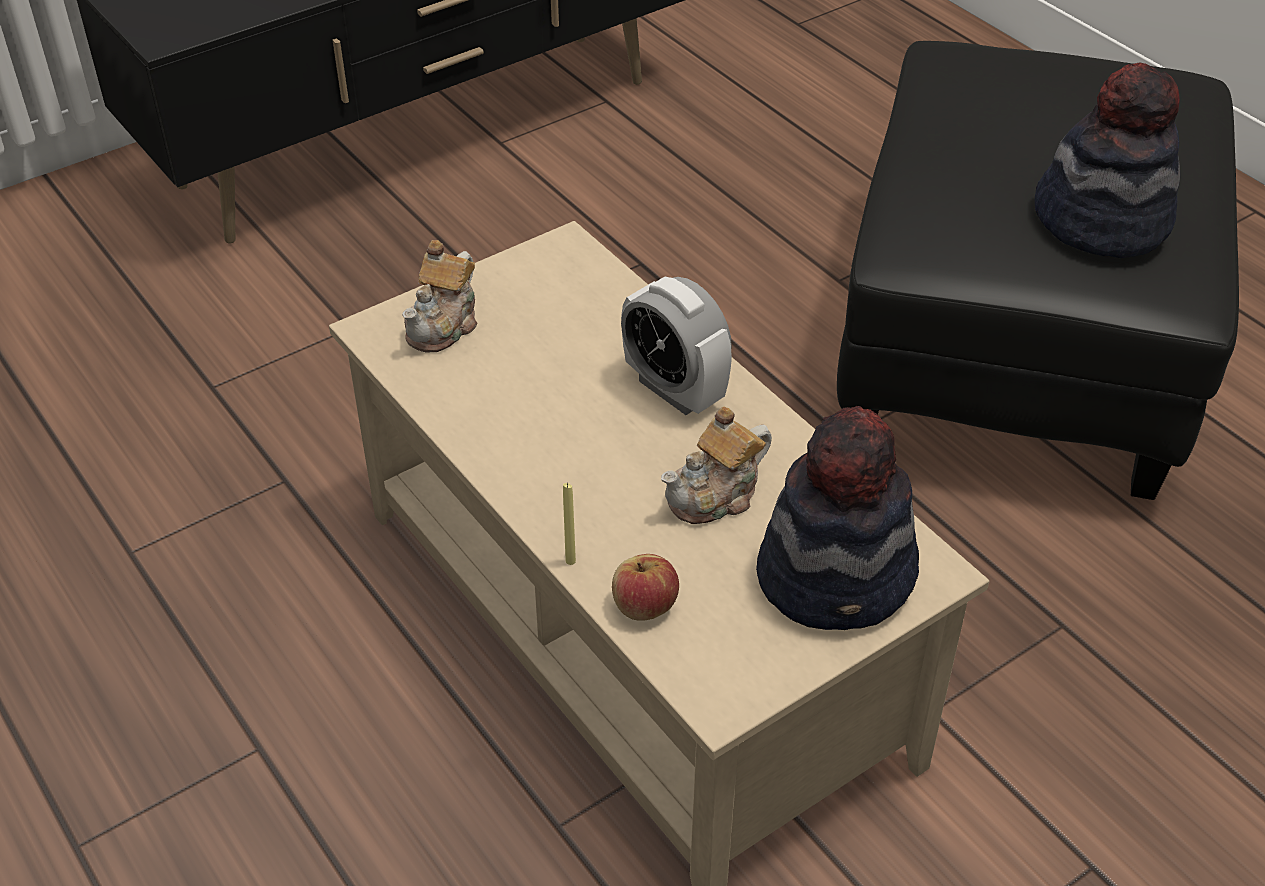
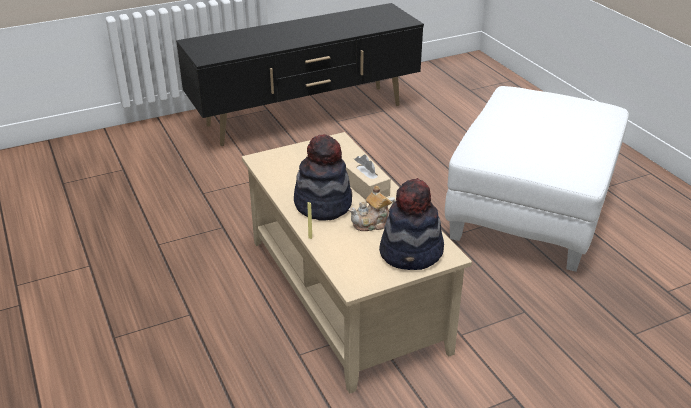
camera: 10 degrees right, 10 degrees down
teapot [402,240,478,352] -> none
apple [612,554,679,621] -> none
alarm clock [621,277,732,415] -> beige tissue box [346,155,391,200]
black ottoman [837,41,1239,500] -> white ottoman [445,86,629,272]
hat [1035,62,1180,258] -> hat moved to [294,134,352,221]

